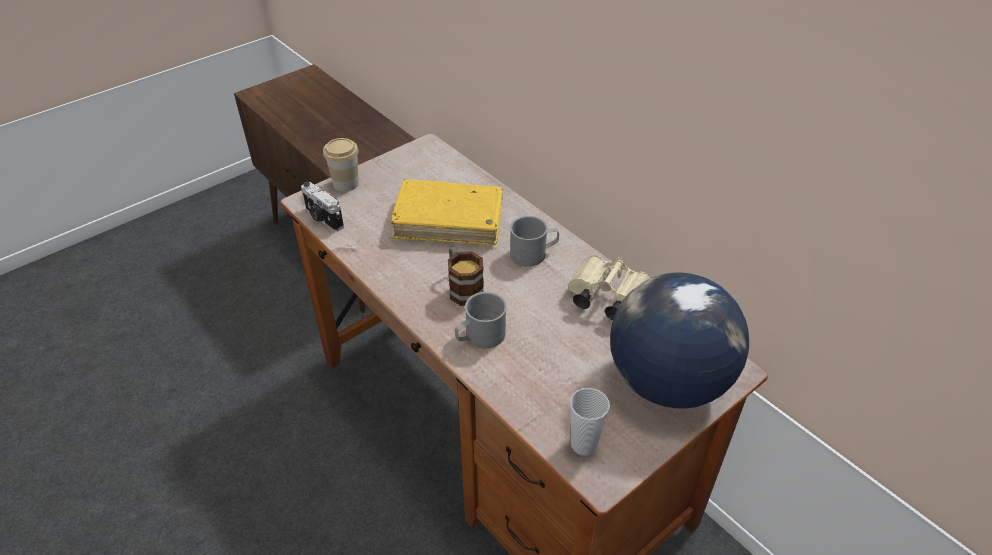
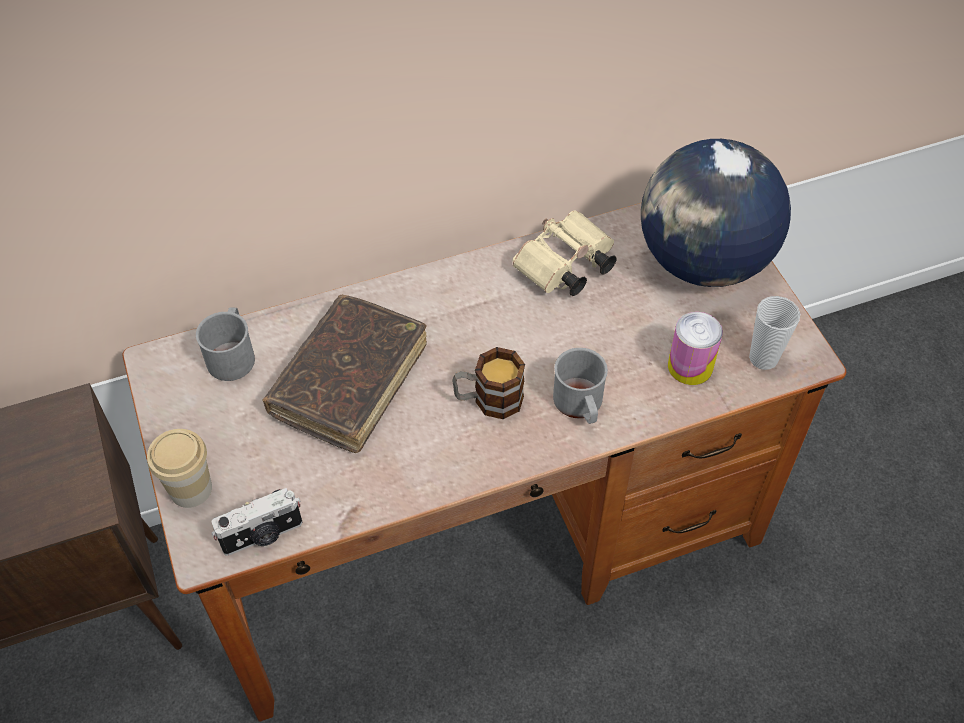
camera: 70 degrees left, 10 degrees up
yellow book [391,180,503,245] -> brown book [263,295,427,453]
grey mug [510,216,559,267] -> grey mug moved to [196,307,255,381]
none -> can [668,312,723,385]

